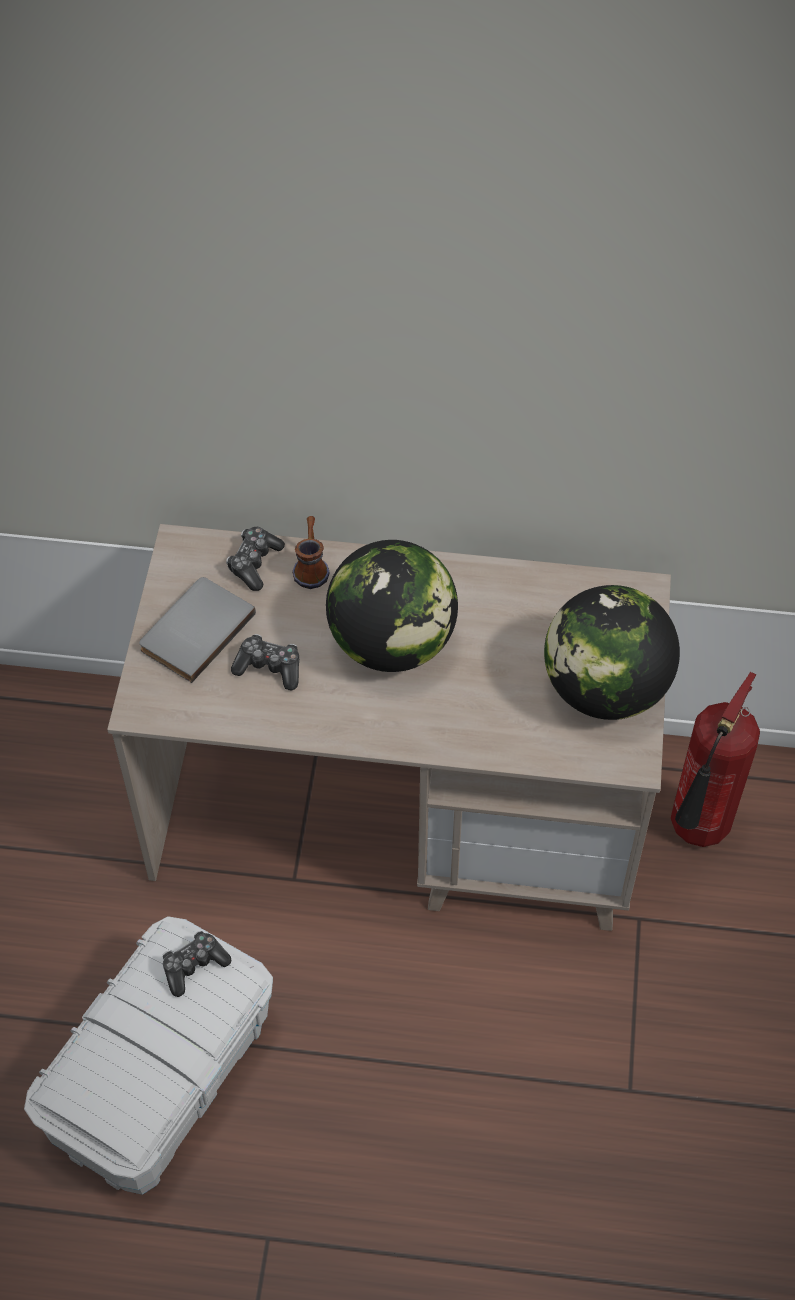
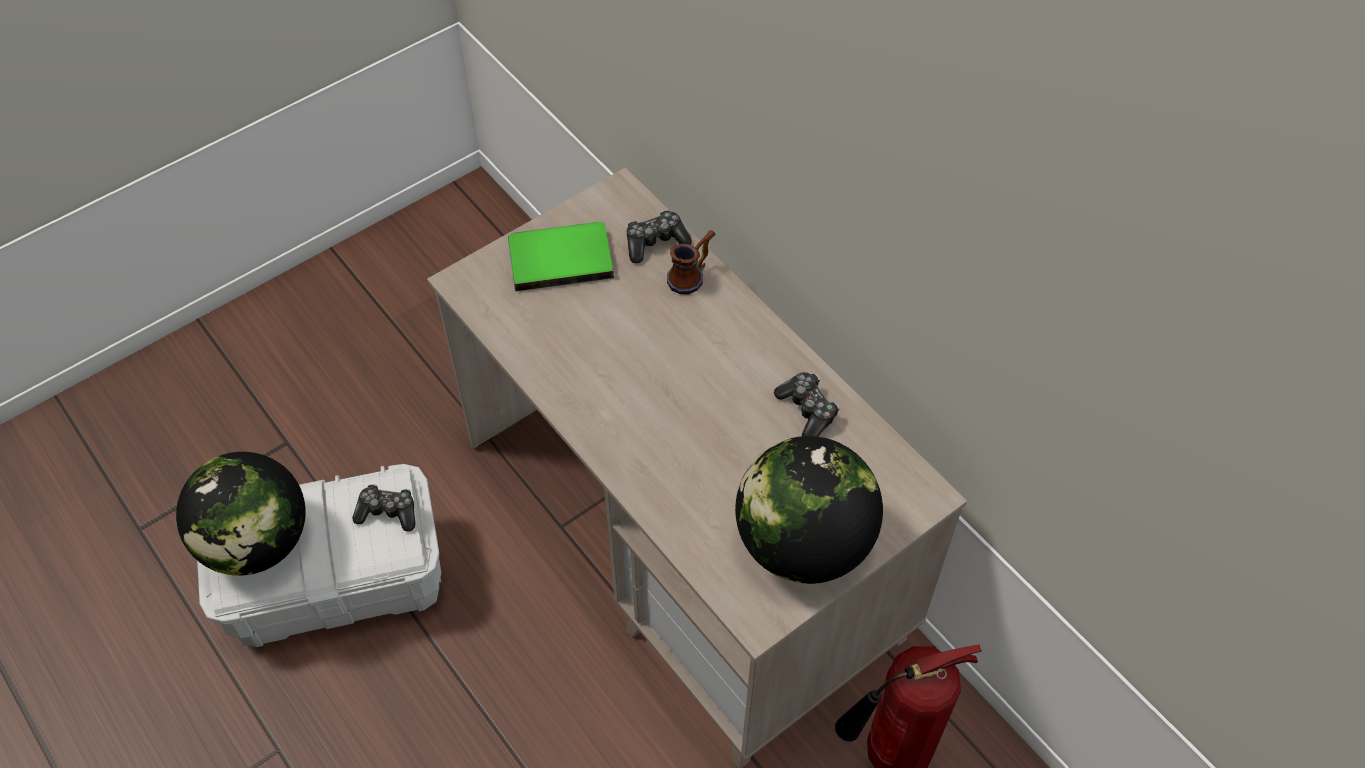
camera: 45 degrees right, 0 degrees up
grey book [139,577,256,683] -> green book [508,222,614,291]
game controller [231,634,299,690] -> game controller moved to [774,372,840,437]
globe [326,540,458,672] -> globe moved to [176,452,306,576]

